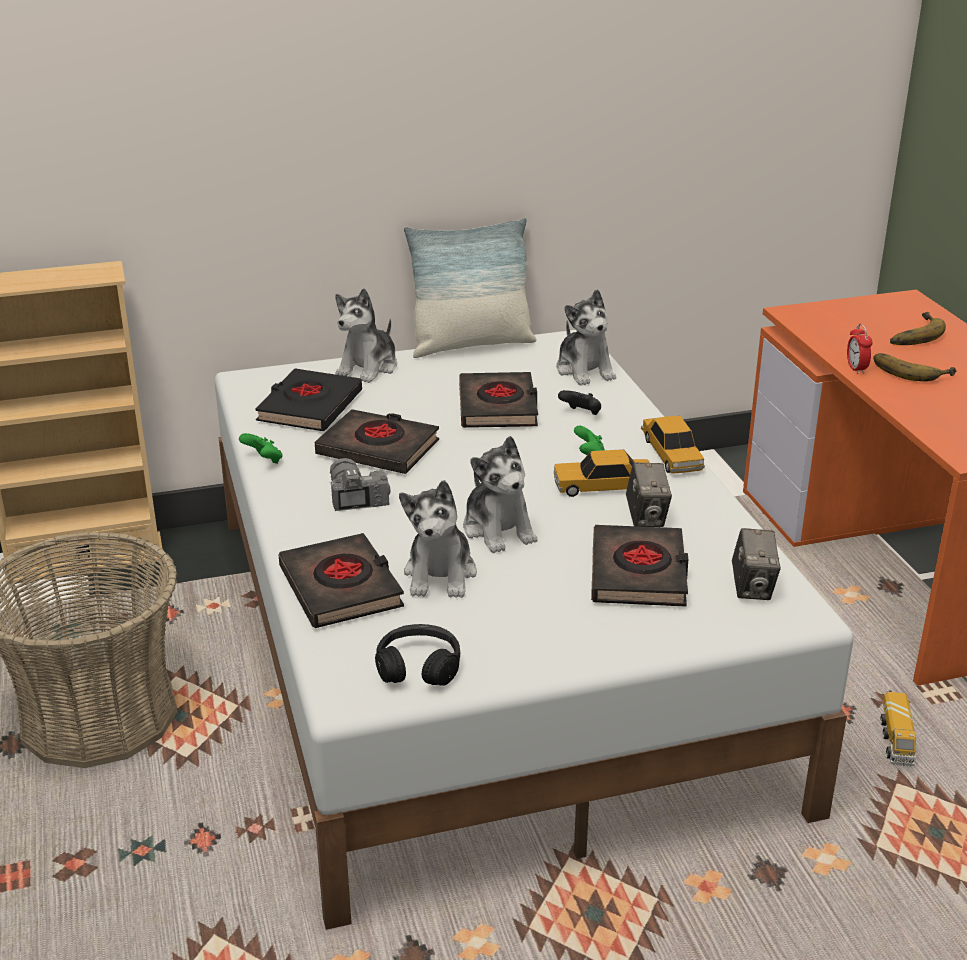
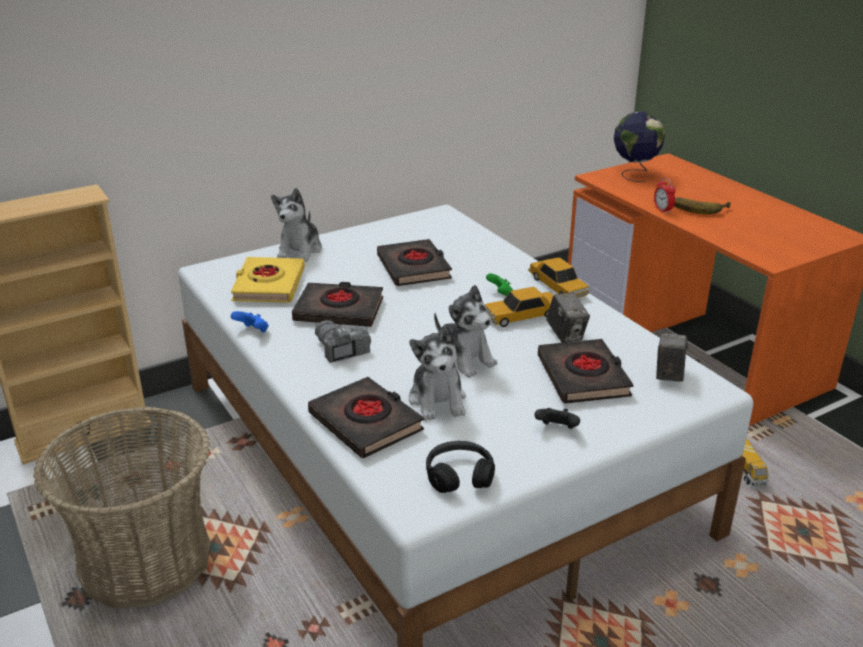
camera: 15 degrees left, 0 degrees up
green game controller [239,433,283,464] -> blue game controller [231,311,269,332]
black book [255,369,362,431] -> yellow book [231,257,305,303]
pillow [404,218,536,358] -> none
plush toy [556,289,616,386] -> none
black game controller [558,390,601,415] -> black game controller moved to [534,408,580,429]
camera [732,528,781,600] -> camera turned 150 degrees counterclockwise [656,334,689,382]
banana [890,312,946,345] -> none
none -> globe [614,112,665,182]

